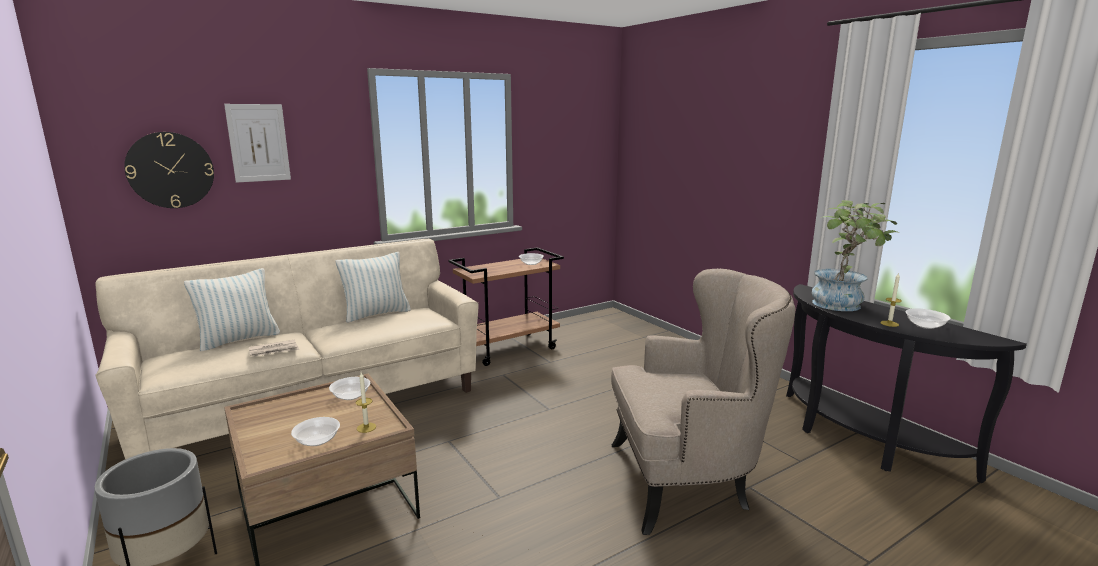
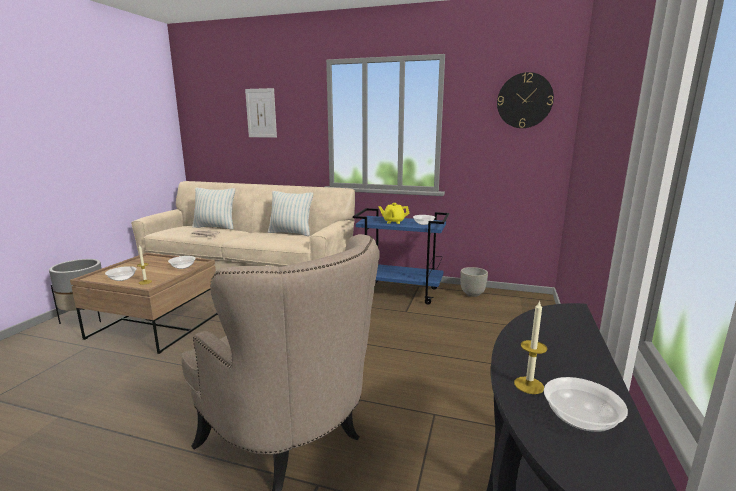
camera: 50 degrees right, 0 degrees up
wall clock [124,132,214,208] -> wall clock moved to [497,72,554,128]
brown cart [448,247,564,366] -> blue cart [353,208,449,305]
potted plant [812,200,899,311] -> none
none -> yellow teapot [379,203,409,224]
none -> grey planter [460,267,488,297]

